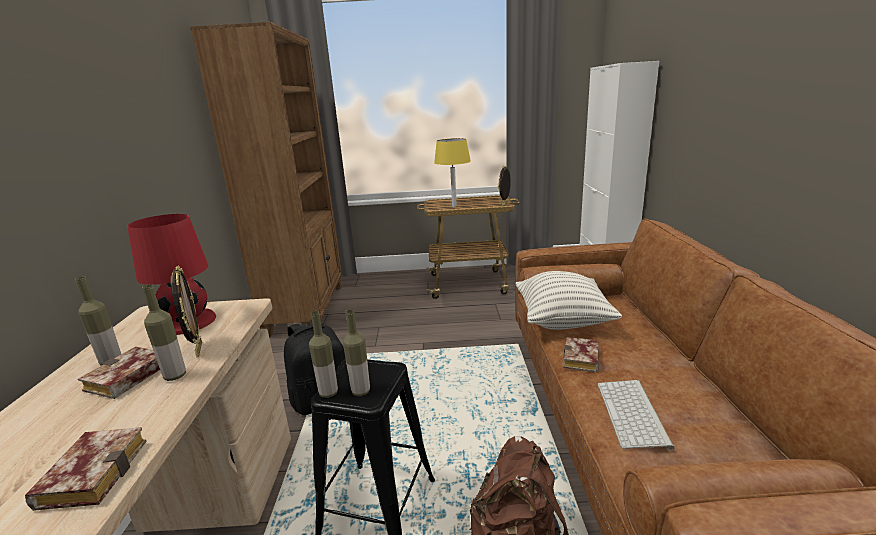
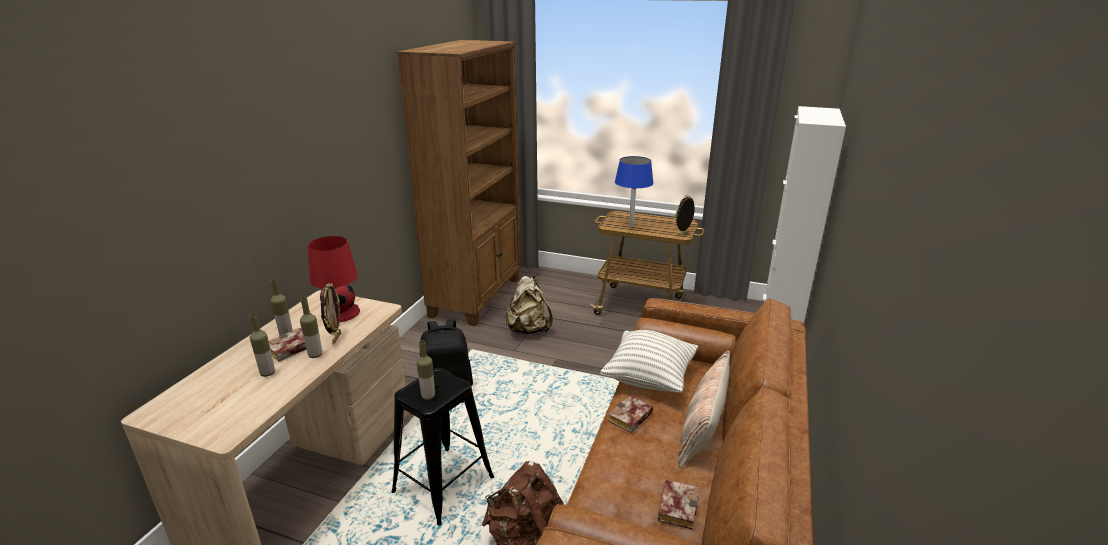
camera: 20 degrees right, 5 degrees up
book [25,427,147,511] -> book moved to [658,480,698,530]
bottle [309,311,338,398] -> bottle moved to [250,314,275,377]
yellow table lamp [434,138,471,207] -> blue table lamp [615,156,654,228]
keyboard [598,380,674,450] -> none
none -> beige backpack [506,276,553,334]
none -> pillow [678,351,730,468]

